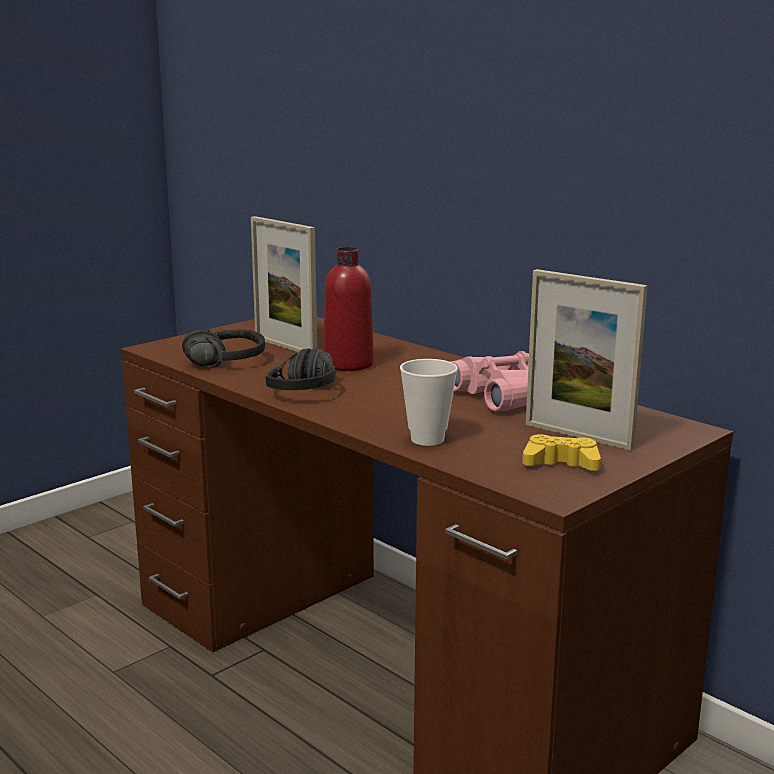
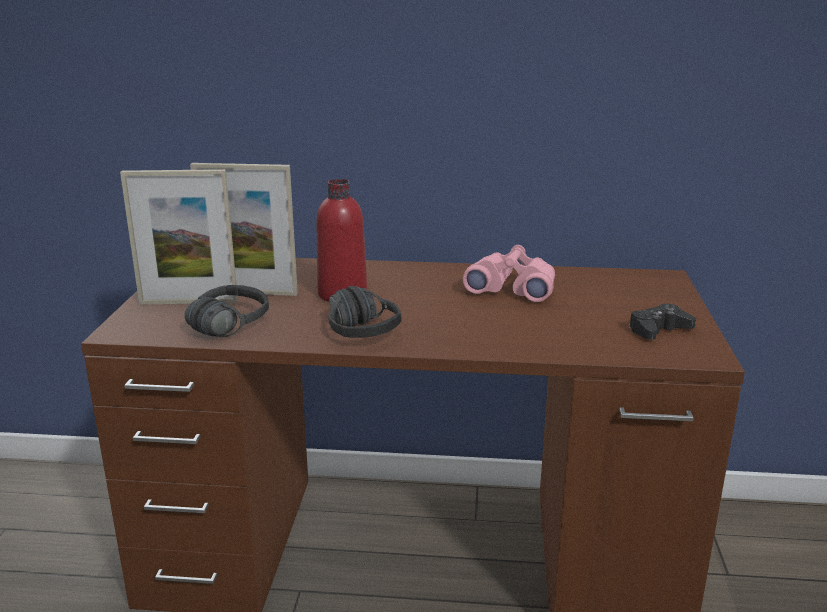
camera: 40 degrees left, 5 degrees up
cup [400,359,458,446] -> none
yellow game controller [522,434,601,471] -> black game controller [629,303,696,340]
picture frame [526,269,648,450] -> picture frame moved to [120,169,238,305]

